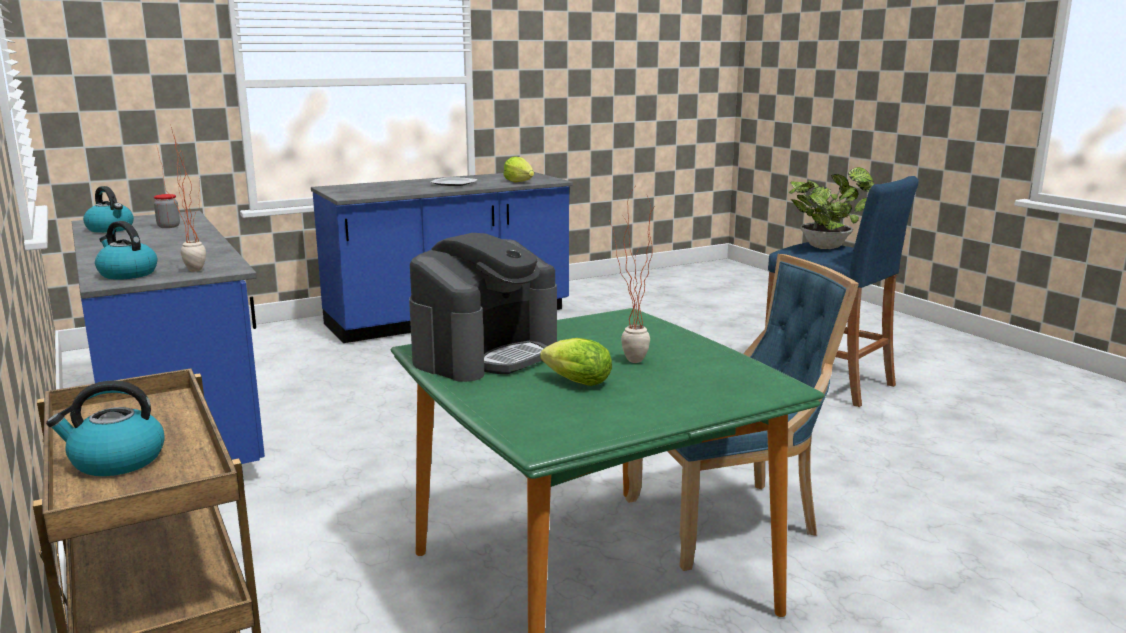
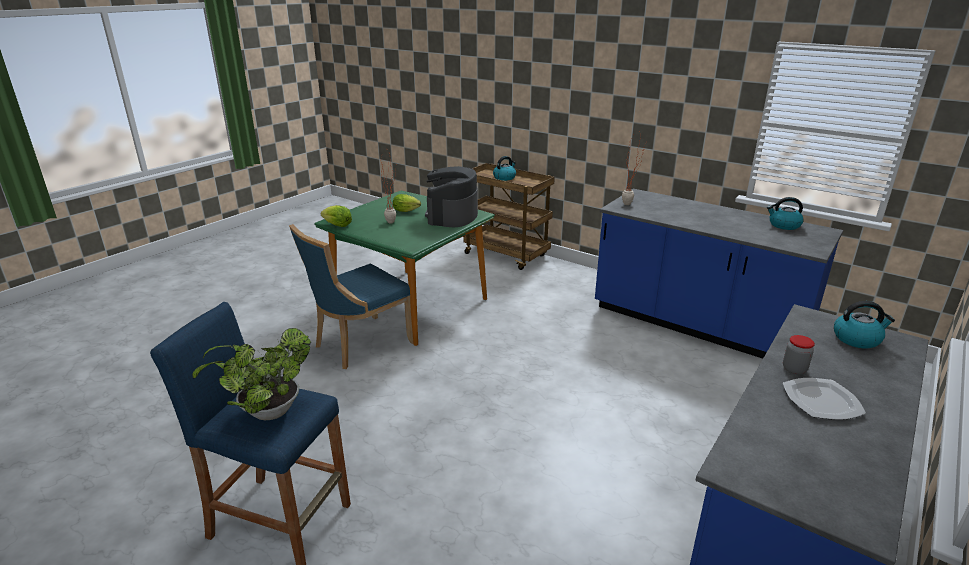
camera: 155 degrees right, 10 degrees up
kettle [95,221,157,280] -> kettle moved to [834,301,895,349]
jar [154,194,180,228] -> jar moved to [783,335,815,374]
lettuce [503,156,534,183] -> lettuce moved to [320,205,352,227]

